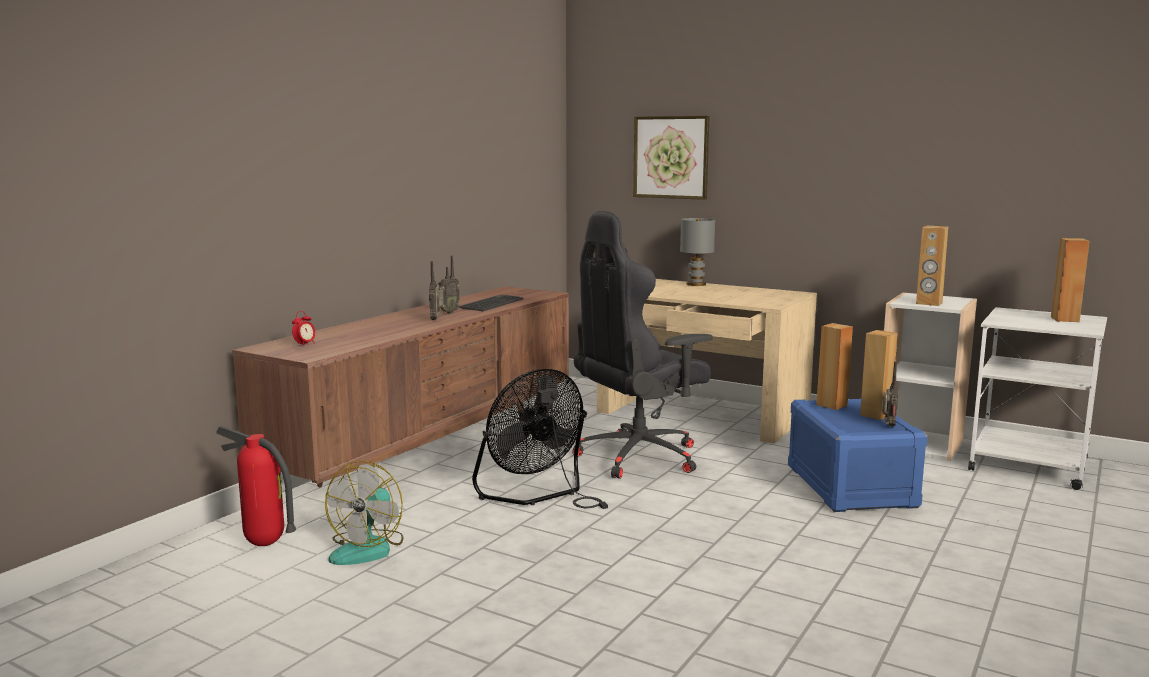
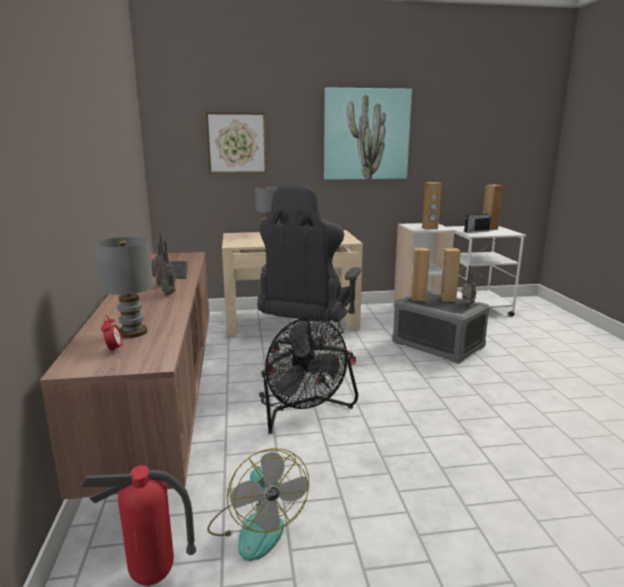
camera: 40 degrees left, 5 degrees up
black fan [472,369,608,509] -> black fan turned 135 degrees counterclockwise [259,317,358,434]
blue storage box [788,398,928,512] -> grey storage box [392,290,490,364]
none -> grey table lamp [95,237,153,338]
none -> picture [324,87,412,180]
none -> radio [464,209,491,233]

